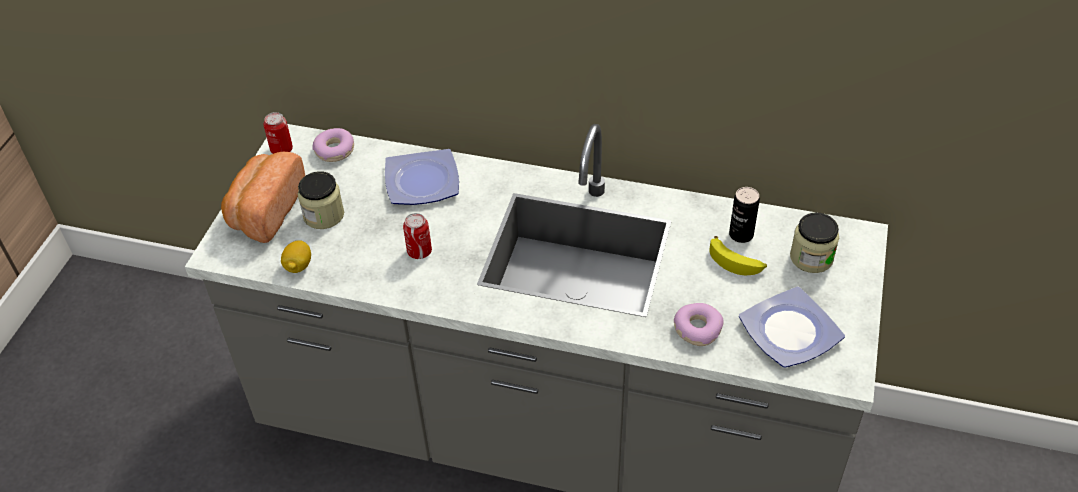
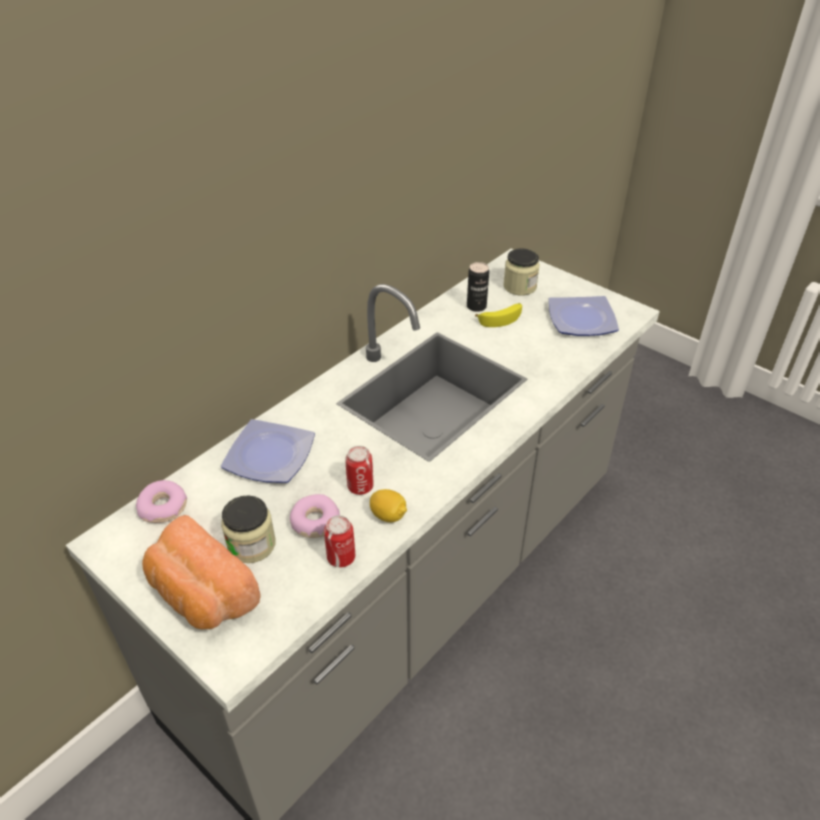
camera: 65 degrees left, 5 degrees down
can [263,112,293,154] -> can moved to [324,515,355,568]
lemon [281,240,311,273] -> lemon moved to [370,489,407,522]
donut [674,303,724,346] -> donut moved to [290,494,340,538]

